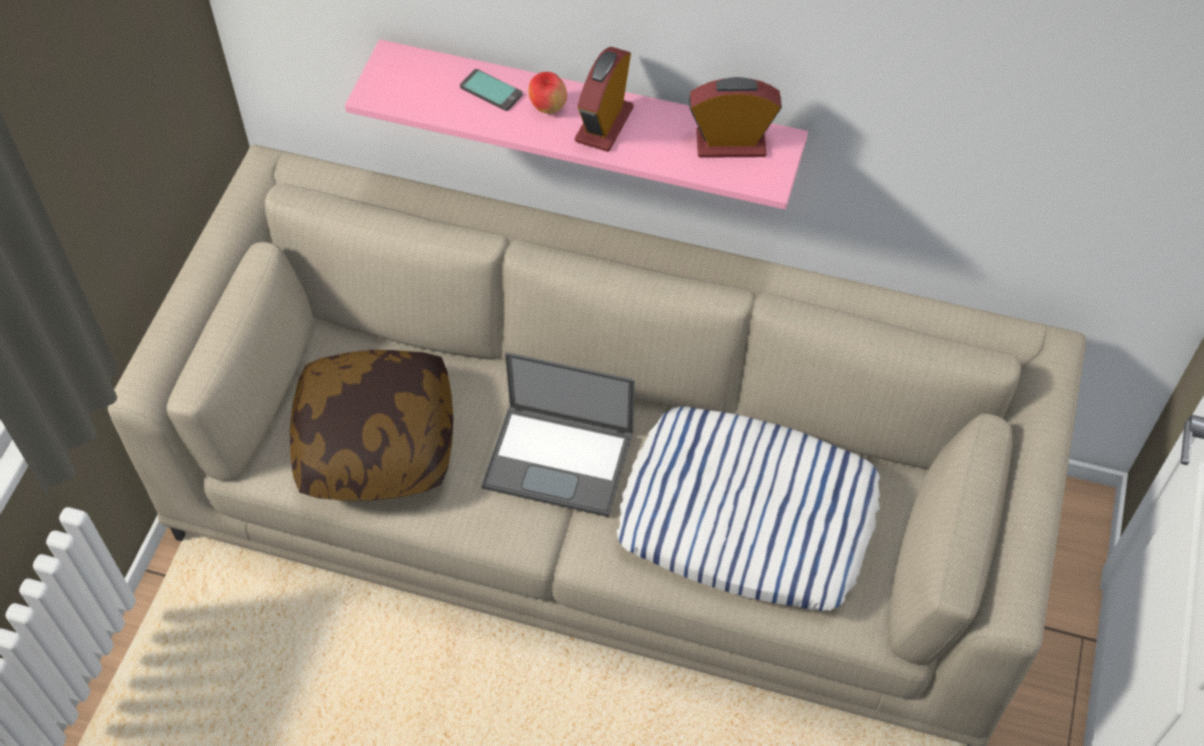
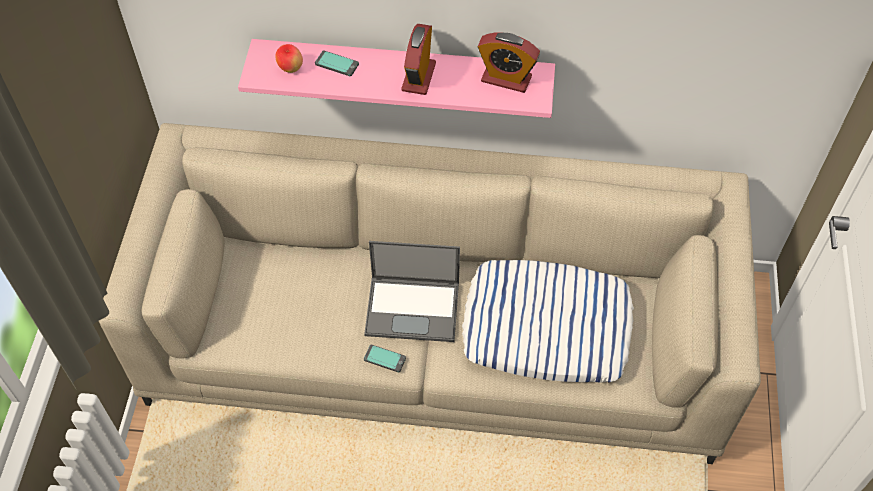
camera: 10 degrees left, 0 degrees up
pillow [290,350,453,500] -> none
apple [528,72,567,114] -> apple moved to [276,44,303,73]
alarm clock [689,77,782,158] -> alarm clock turned 150 degrees counterclockwise [477,32,540,93]
none -> phone [364,345,406,372]

